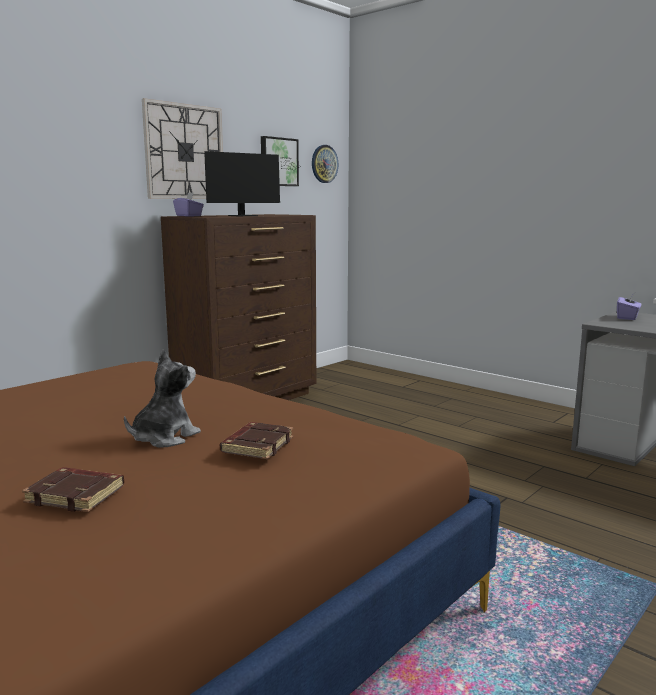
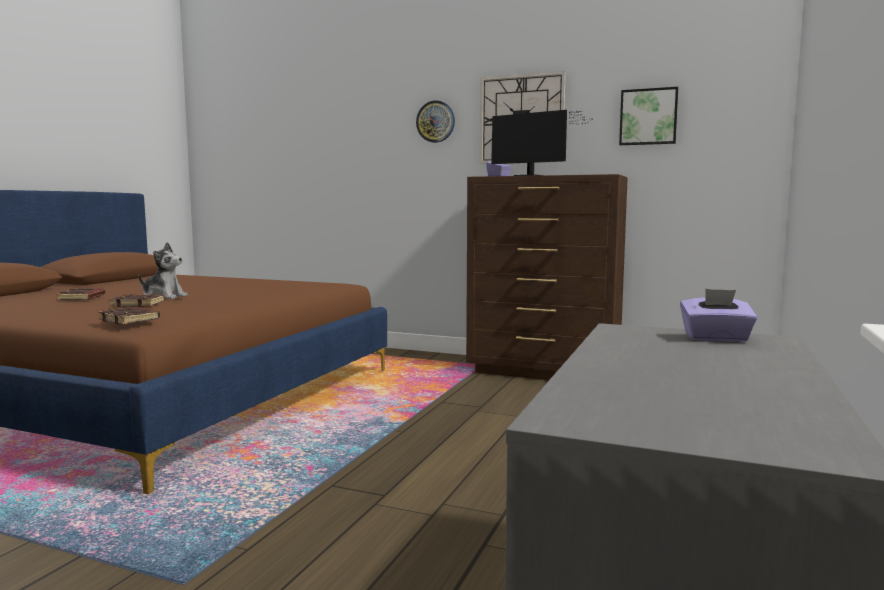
camera: 70 degrees right, 5 degrees down
wall clock [312,145,338,183] -> wall clock moved to [416,100,455,143]
none -> brown book [98,307,160,324]

